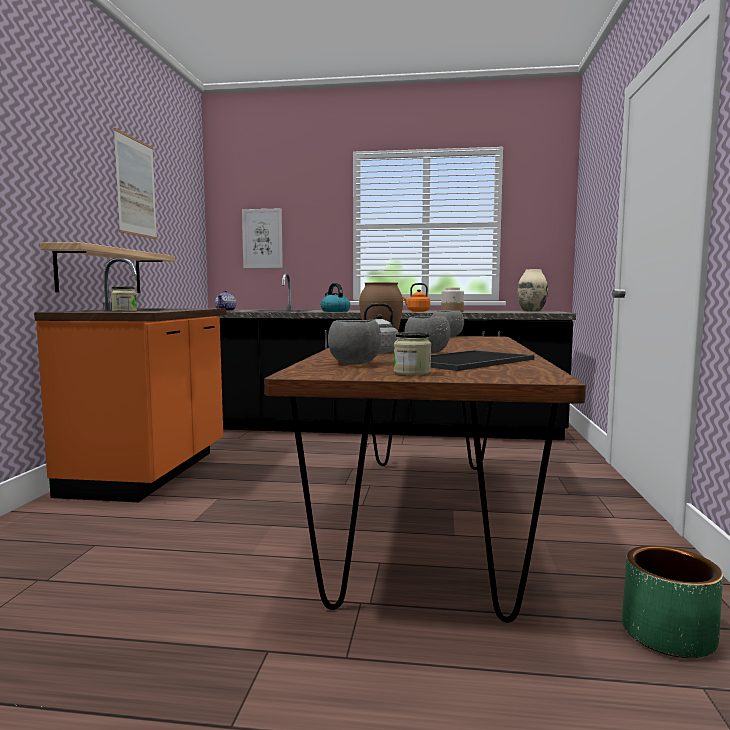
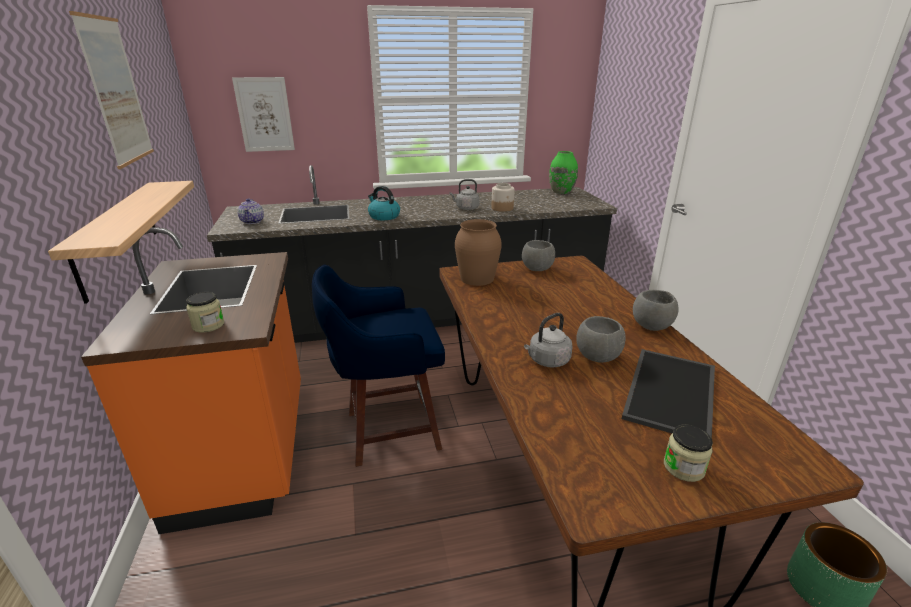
camera: 20 degrees left, 20 degrees up
grey bowl [328,319,381,365] -> grey bowl moved to [633,290,679,331]
orange kettle [402,283,430,312] -> grey kettle [449,179,480,210]
beige vase [518,269,548,311] -> green vase [549,151,578,194]
none -> blue stool [312,265,445,467]

